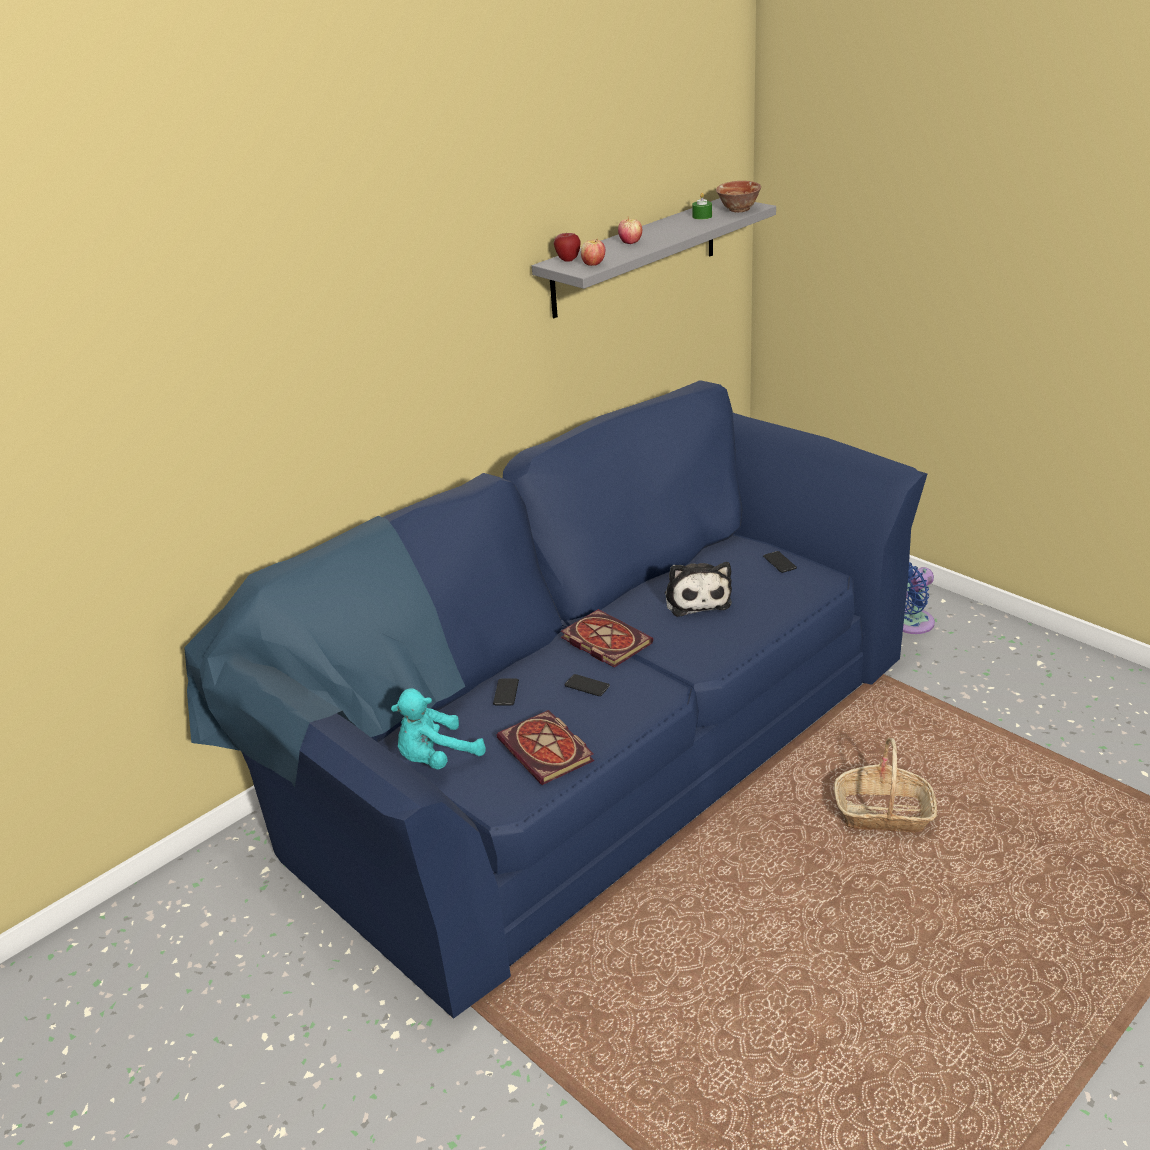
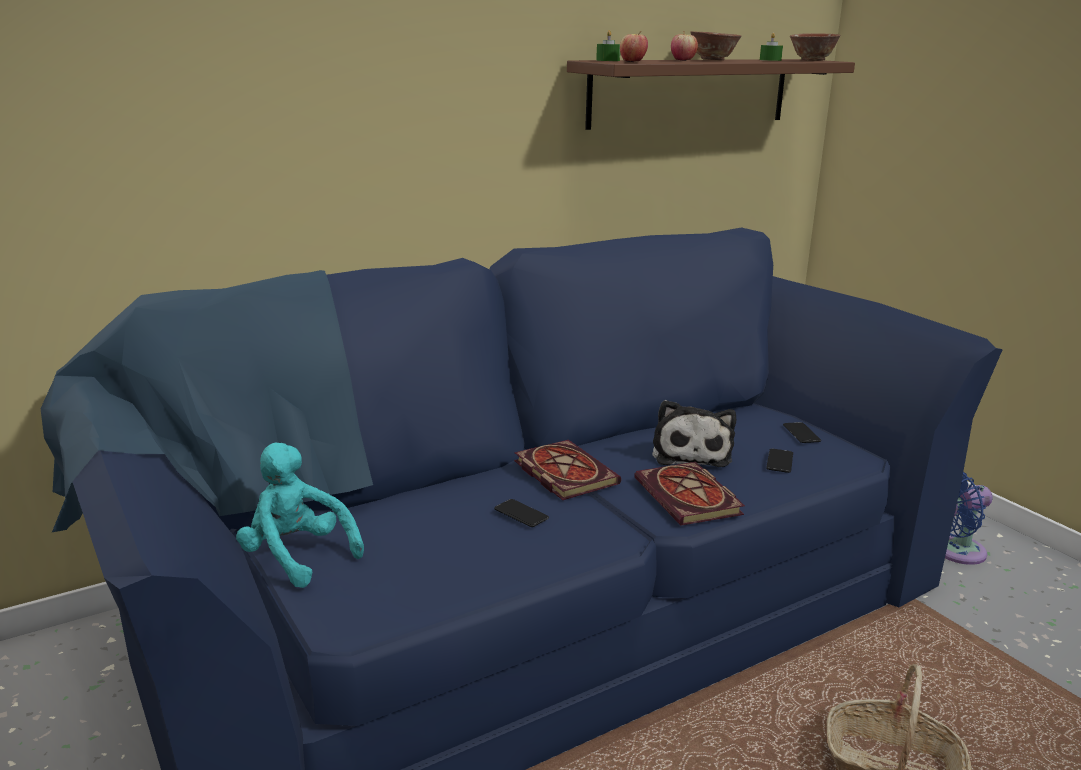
camera: 10 degrees right, 10 degrees down
turquoise plush toy [391,688,486,770] -> turquoise plush toy turned 60 degrees clockwise [236,443,364,588]
phone [493,679,519,705] -> phone moved to [766,449,793,473]
book [497,710,594,785] -> book moved to [634,462,745,526]
grey shelf [532,198,776,318] -> brown shelf [567,59,855,130]
apple [554,232,581,262] -> green candle [596,30,620,61]
none -> bowl [690,31,741,61]

